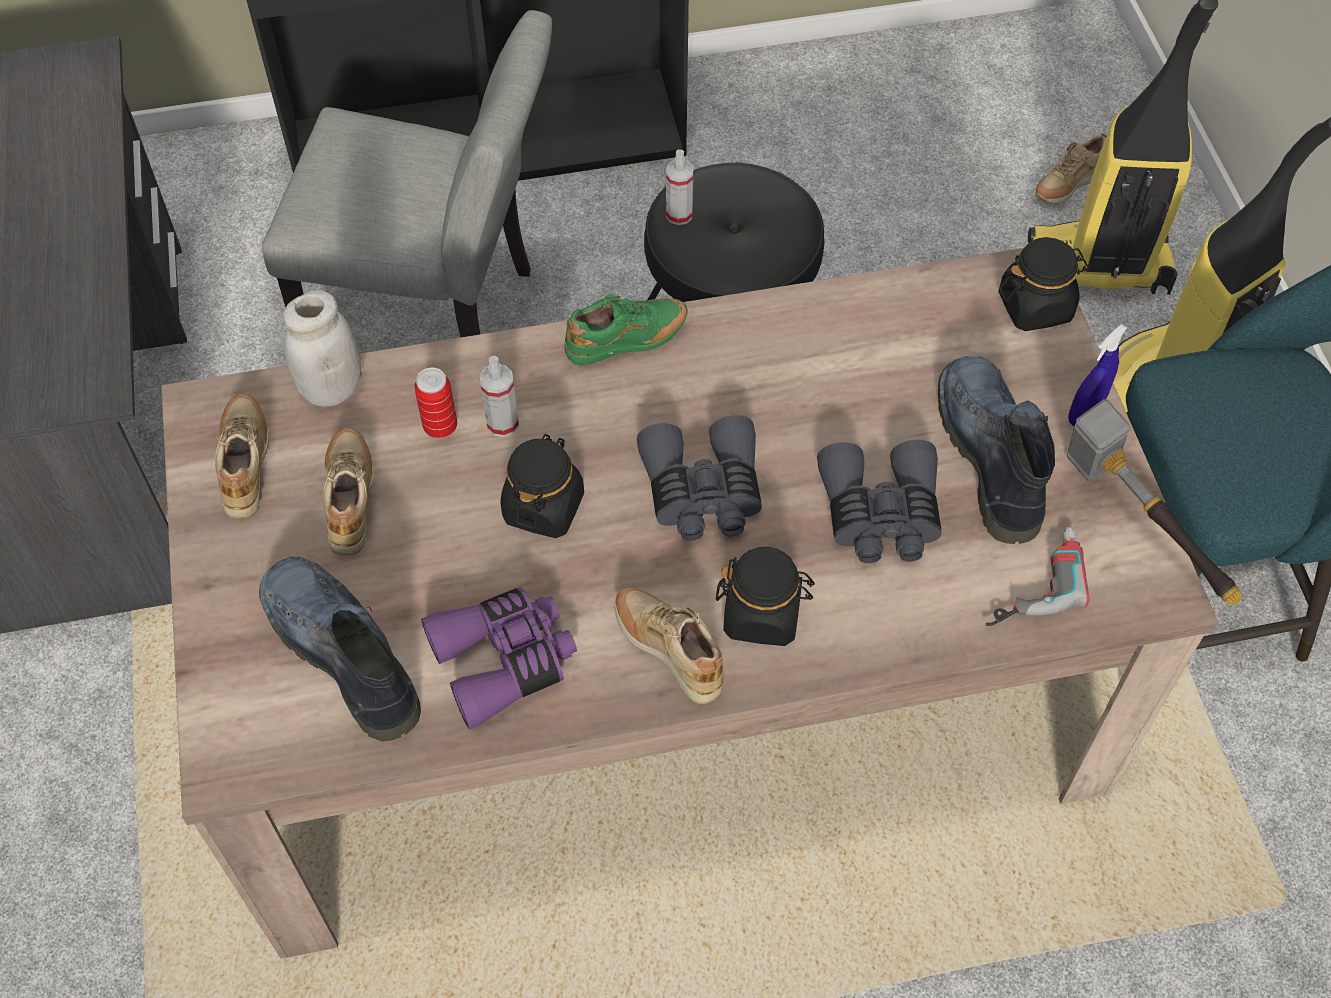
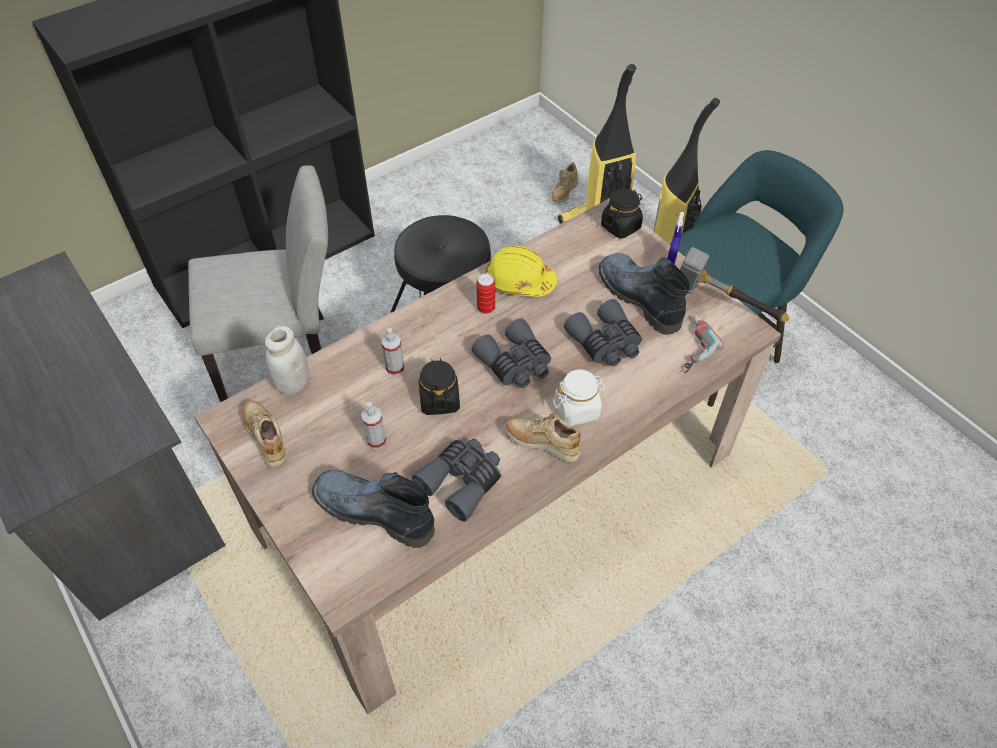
camera: 25 degrees left, 5 degrees down
beige shoe [323,428,373,555] -> none
can [415,368,457,439] -> can moved to [476,274,495,314]
purple binoculars [421,587,577,729] -> grey binoculars [412,439,501,522]
green shoe [565,294,688,365] -> none
spray bottle [666,149,694,225] -> spray bottle moved to [361,402,387,449]
black jar [716,547,815,646] -> white jar [553,369,606,426]
none -> yellow hard hat [485,246,557,297]

